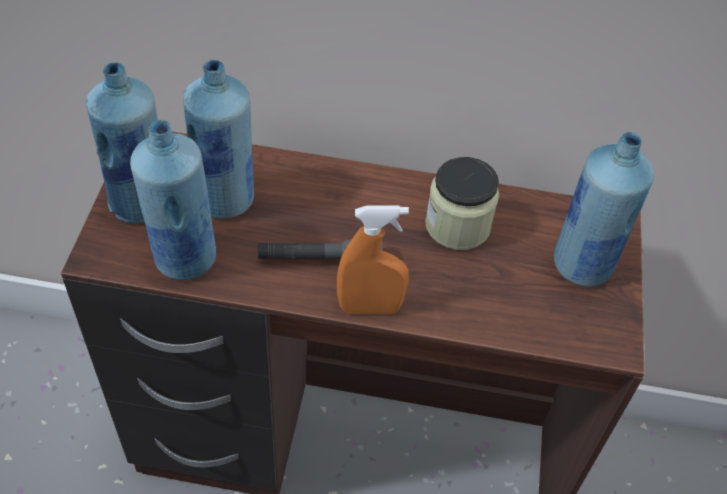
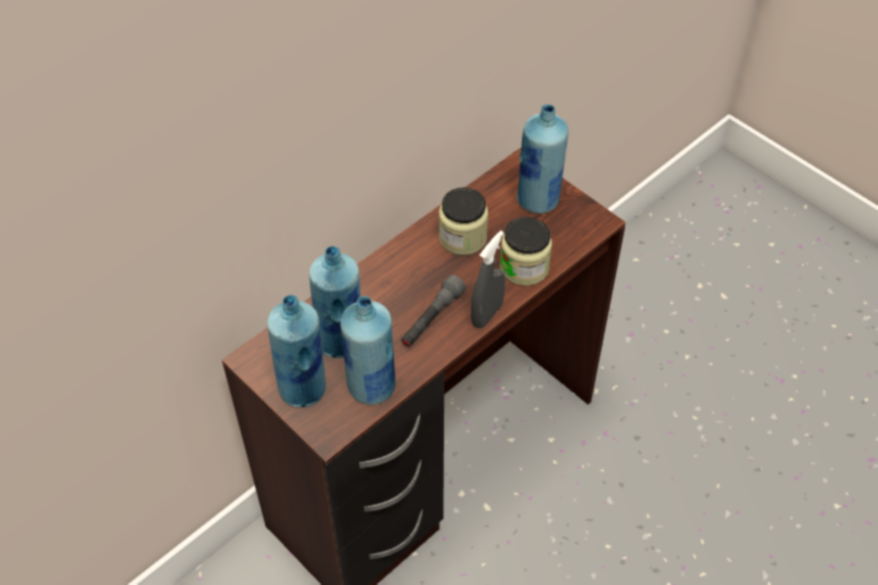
camera: 50 degrees left, 0 degrees up
orange spray bottle [337,206,409,314] -> grey spray bottle [471,231,506,328]
none -> jar [500,217,552,286]

